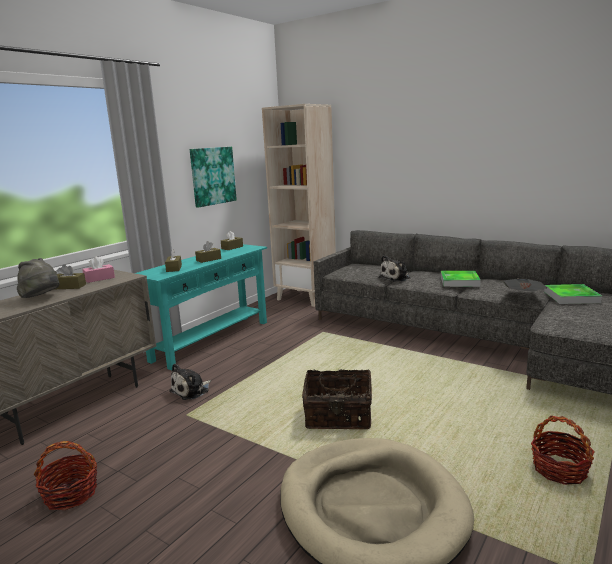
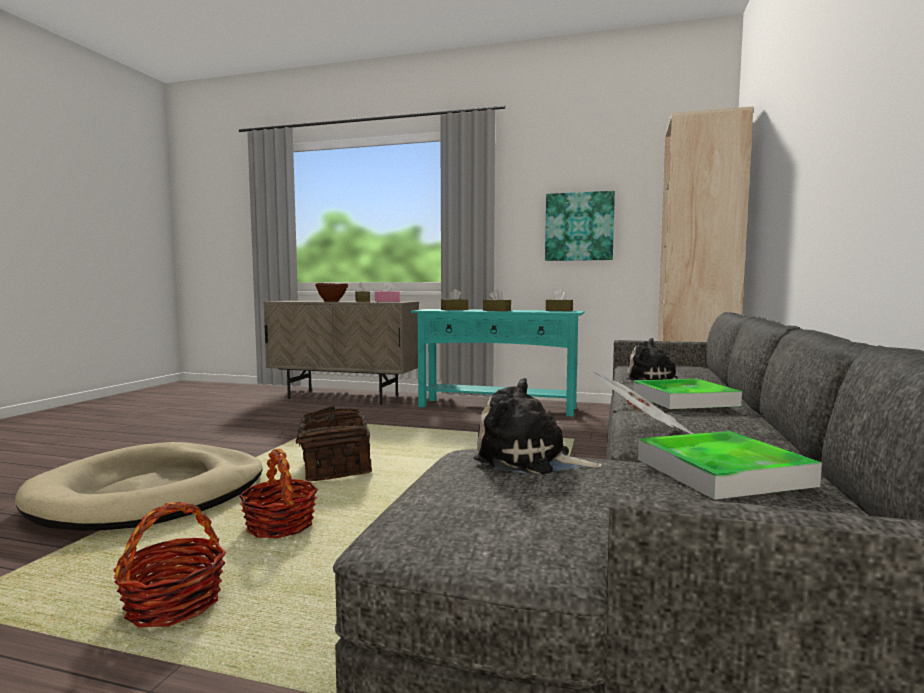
camera: 70 degrees right, 10 degrees down
grey hat [17,258,60,298] -> brown bowl [315,283,348,302]
basket [34,441,97,510] -> basket moved to [239,449,318,538]
plush toy [169,363,211,400] -> plush toy moved to [474,378,602,475]

